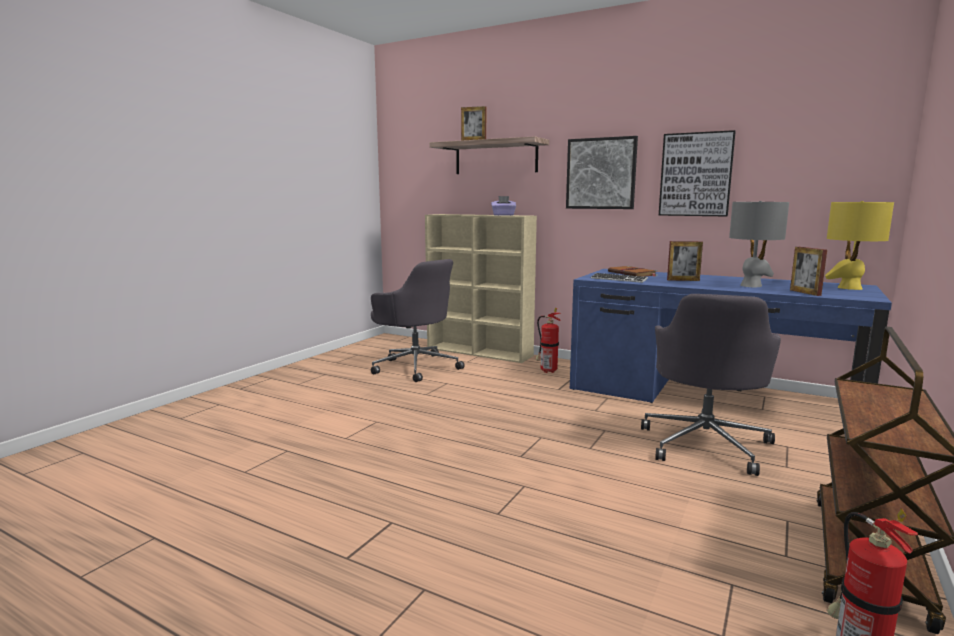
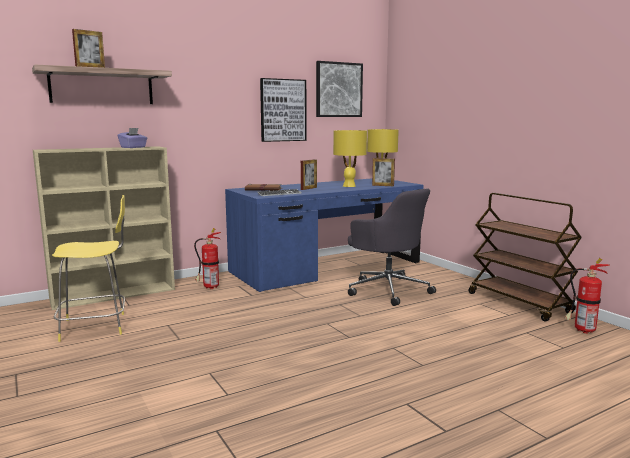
camera: 60 degrees left, 0 degrees up
grey office chair [371,259,465,382] -> yellow stool [52,195,125,342]
picture [566,136,638,209] -> picture moved to [316,61,363,117]
grey table lamp [729,201,789,288] -> yellow table lamp [333,130,367,187]

